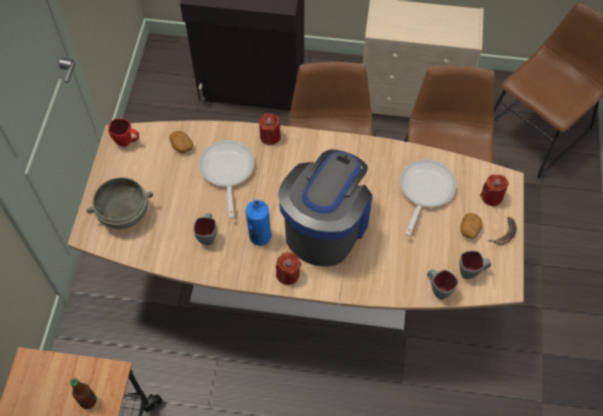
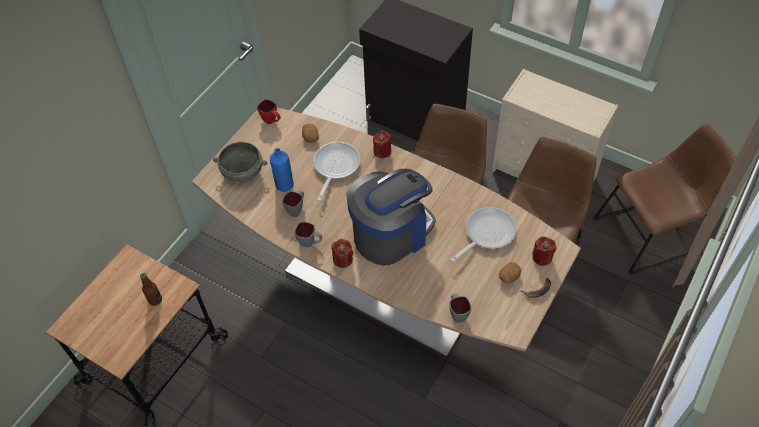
camera: 25 degrees right, 5 degrees down
blue bottle [246,200,272,246] -> blue bottle moved to [270,148,294,192]
grey mug [460,251,491,279] -> grey mug moved to [295,222,322,247]

